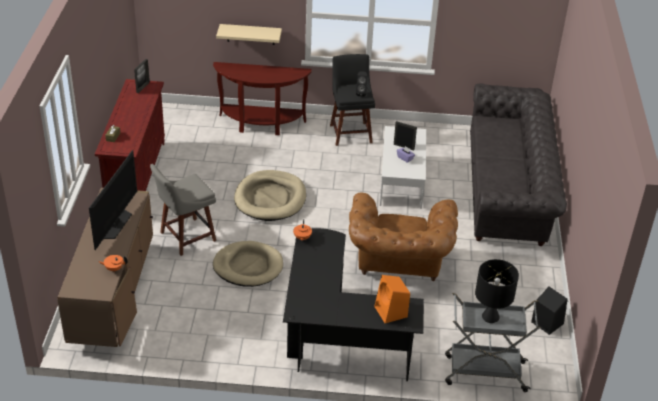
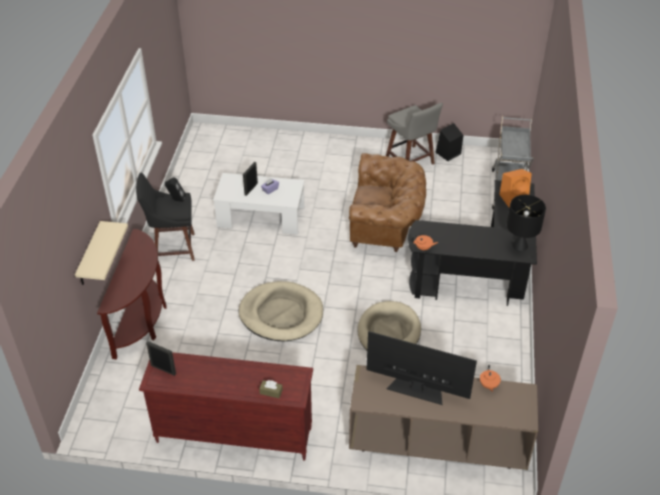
camera: 85 degrees left, 5 degrees up
grey stool [150,164,216,256] -> grey stool moved to [386,103,443,165]
grey sofa [470,83,567,246] -> none
black table lamp [475,259,519,323] -> black table lamp moved to [507,195,546,252]

